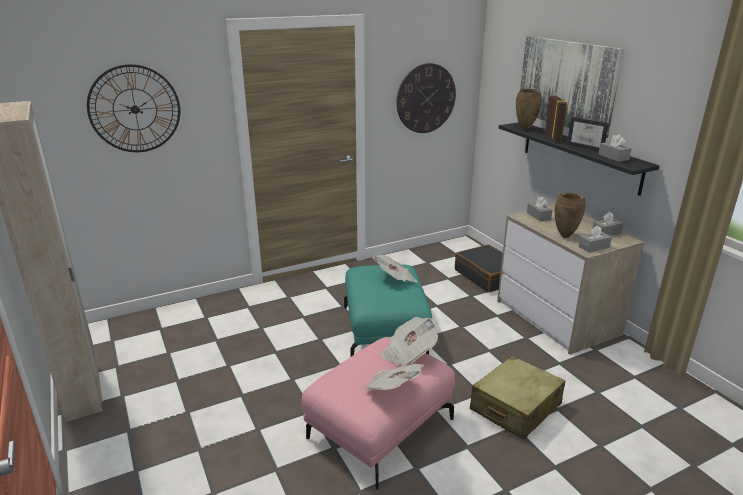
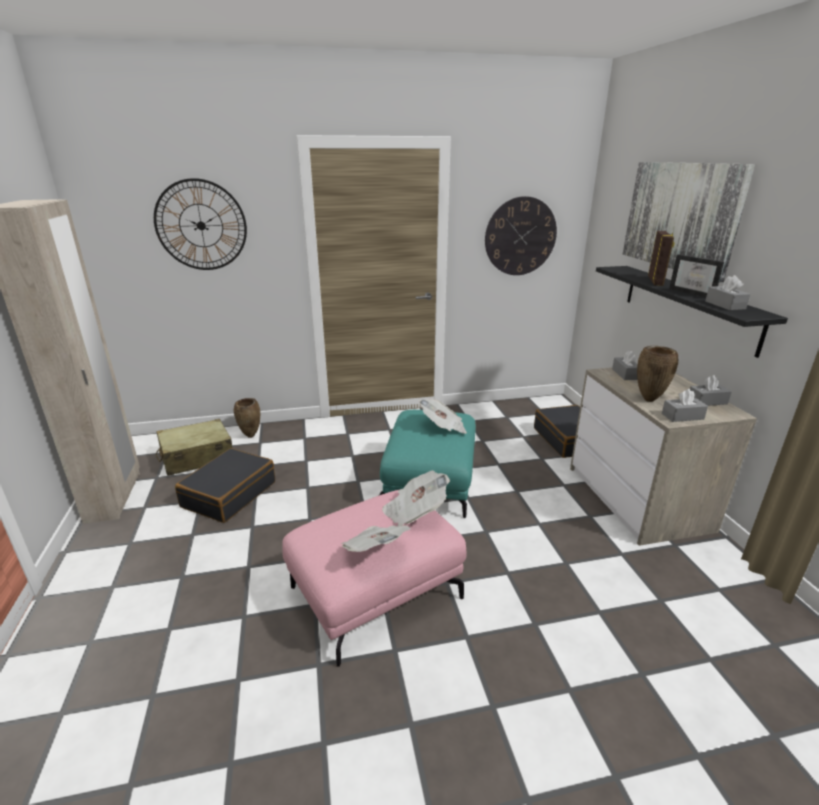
camera: 15 degrees right, 0 degrees up
beige suitcase [470,356,565,440] -> beige suitcase moved to [156,419,233,476]
brown vase [516,89,542,130] -> brown vase moved to [234,398,260,438]
none -> black suitcase [175,448,275,523]

